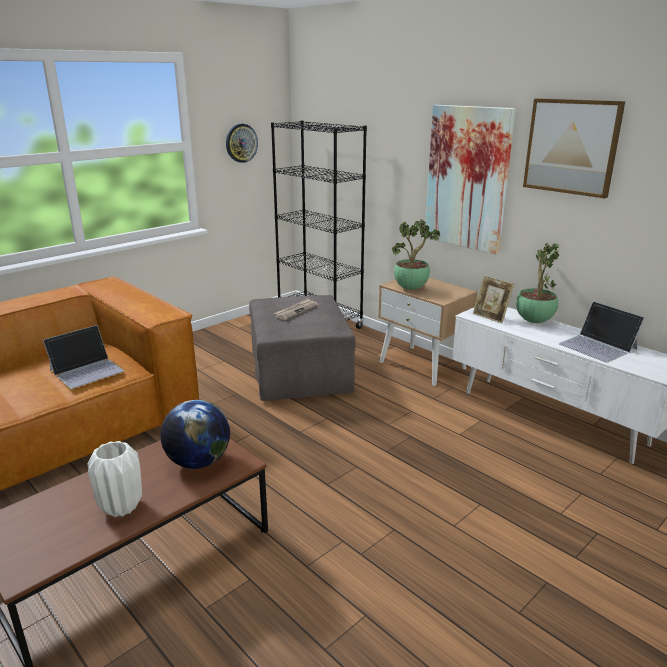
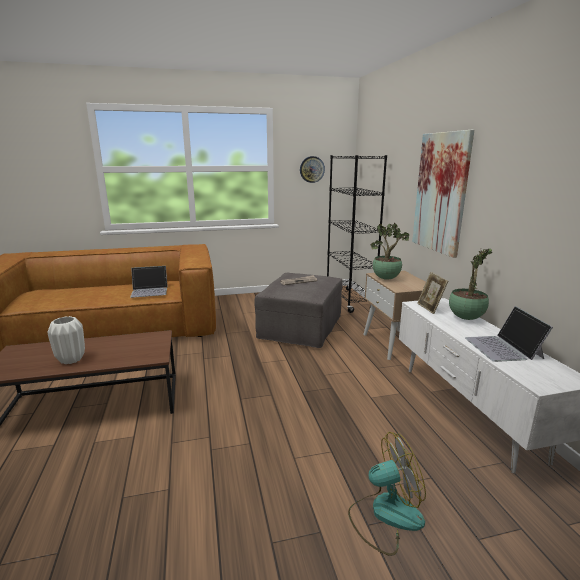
camera: 30 degrees right, 5 degrees down
globe [160,400,230,469] -> none
picture [523,98,625,198] -> none
none -> fan [348,432,426,556]

